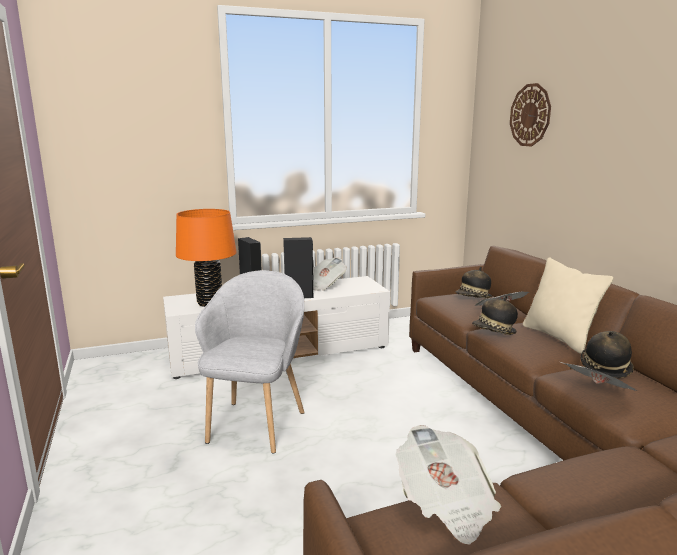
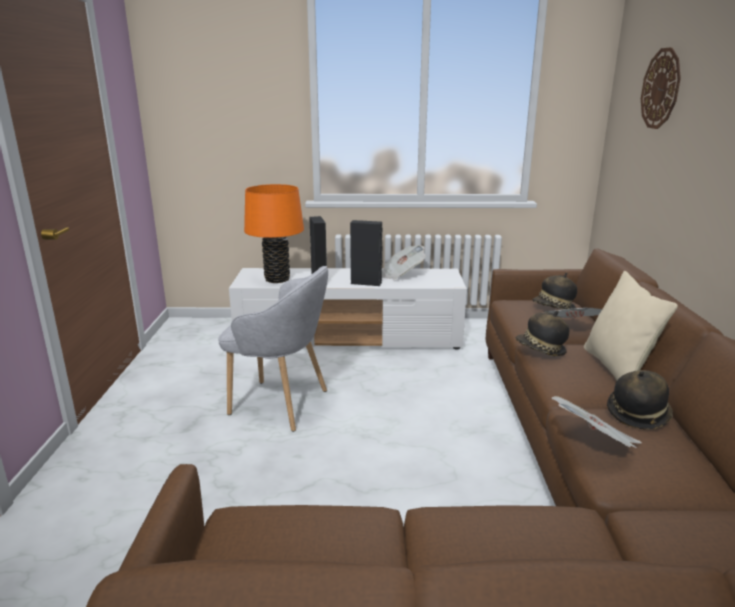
camera: 20 degrees right, 5 degrees up
grey armchair [195,270,304,454] -> grey armchair turned 75 degrees clockwise [218,266,328,432]
newspaper [396,425,501,545] -> none

